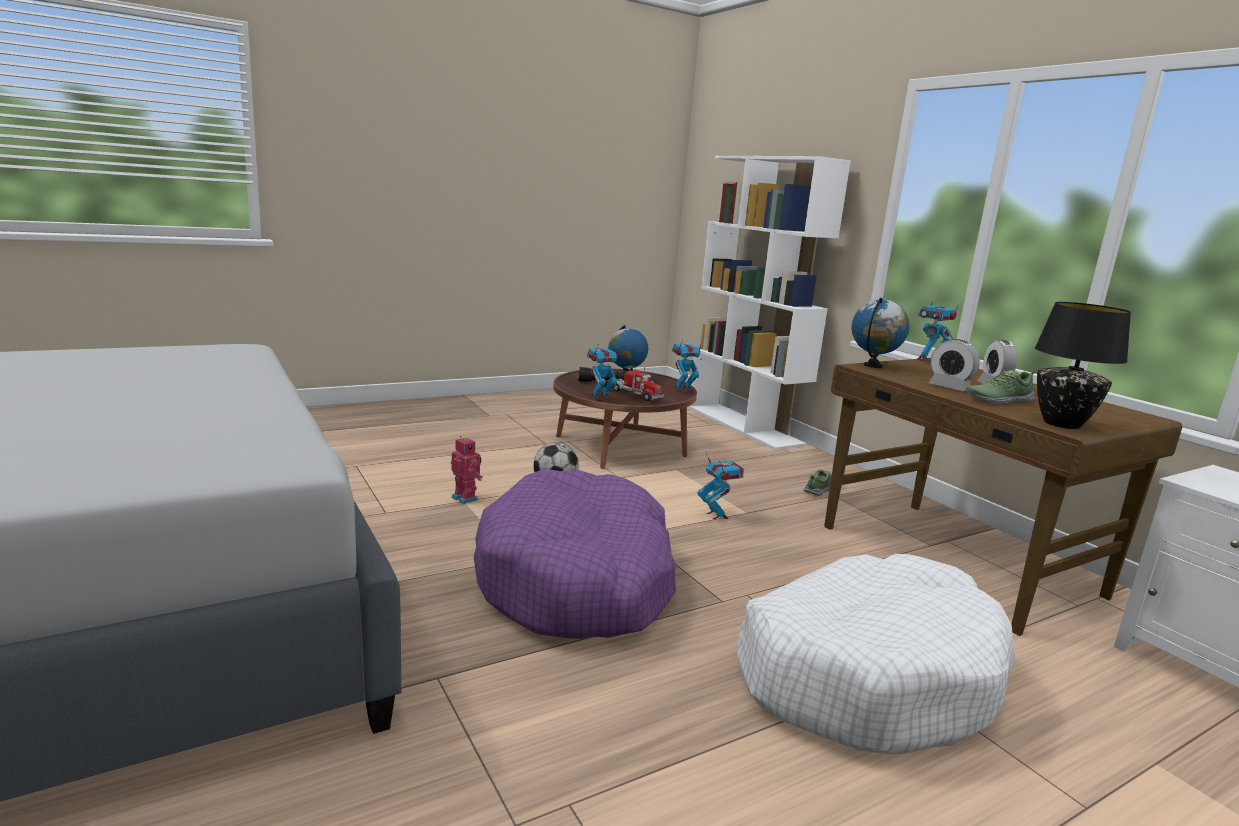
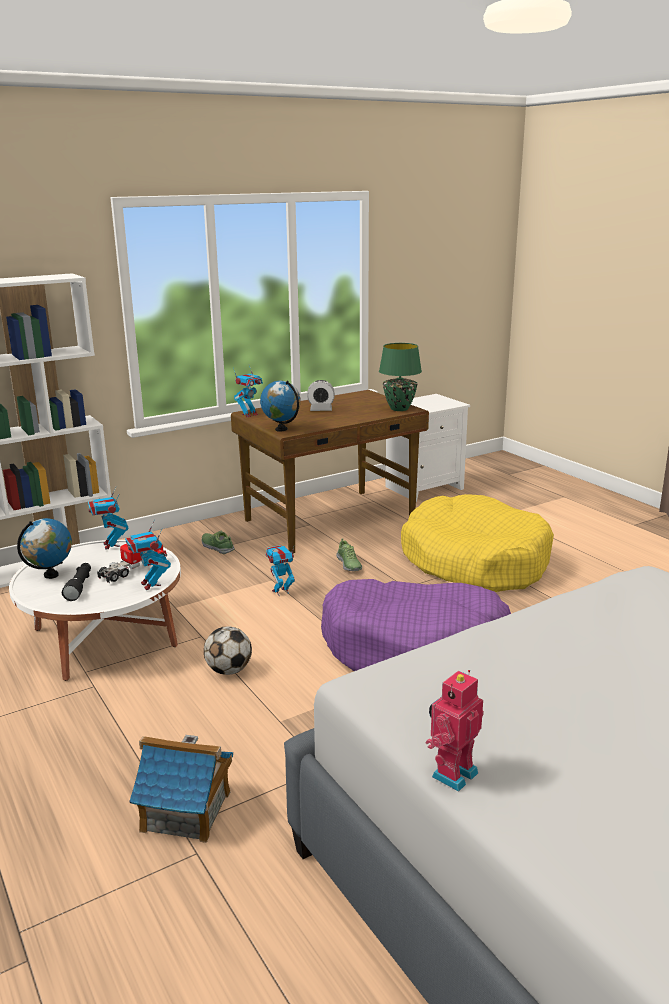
camera: 90 degrees left, 5 degrees up
toy robot [451,436,483,504] -> toy robot moved to [426,670,484,792]
brown coffee table [553,369,697,469] -> white coffee table [9,540,181,681]
white dog bed [737,554,1015,754] -> yellow dog bed [401,494,554,592]
alarm clock [929,339,980,391] -> none
shoe [966,369,1035,405] -> shoe moved to [336,538,362,571]
black table lamp [1035,302,1131,429] -> green table lamp [379,343,422,411]
none -> toy house [129,735,233,843]

